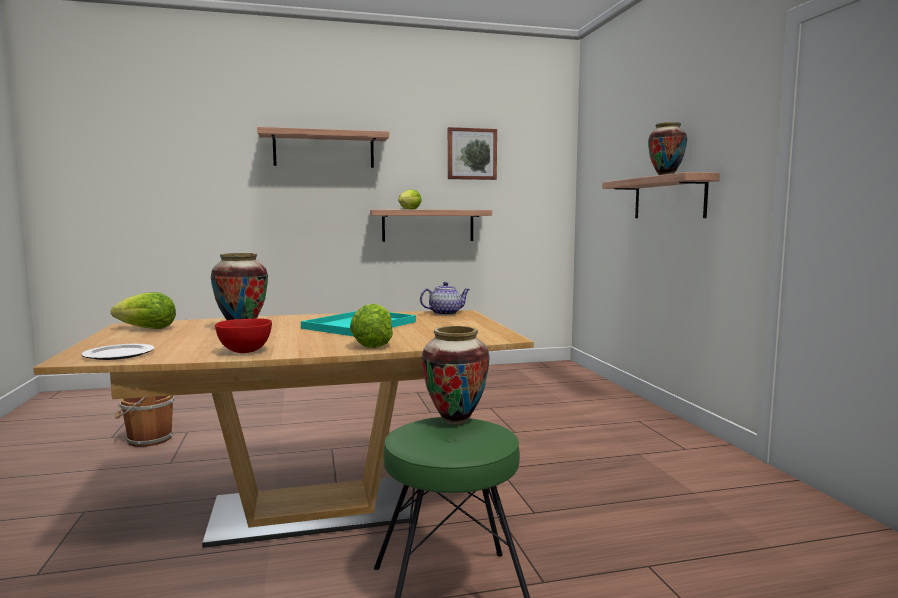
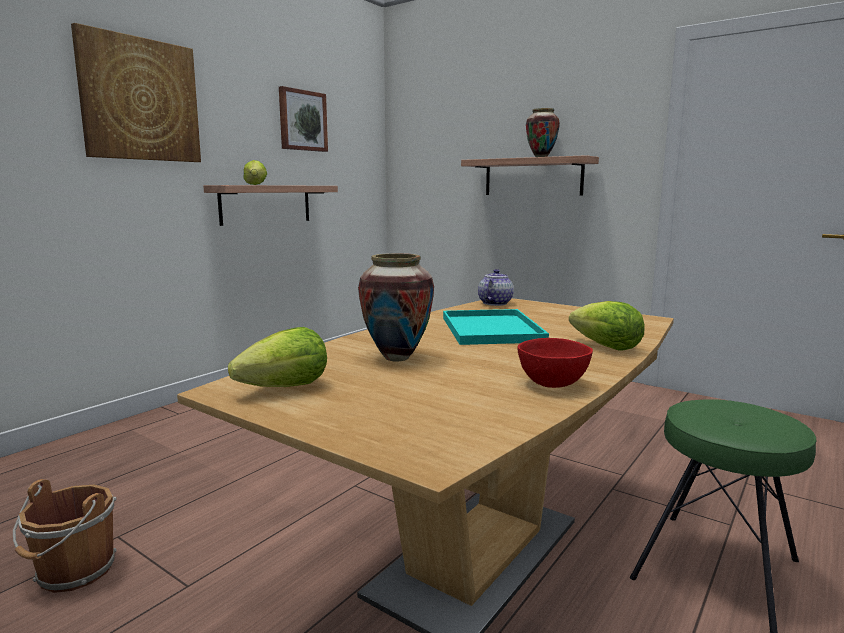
camera: 40 degrees left, 5 degrees up
plate [81,344,154,360] -> none
shelf [257,127,389,168] -> picture [71,23,201,162]
vase [422,326,490,425] -> none

